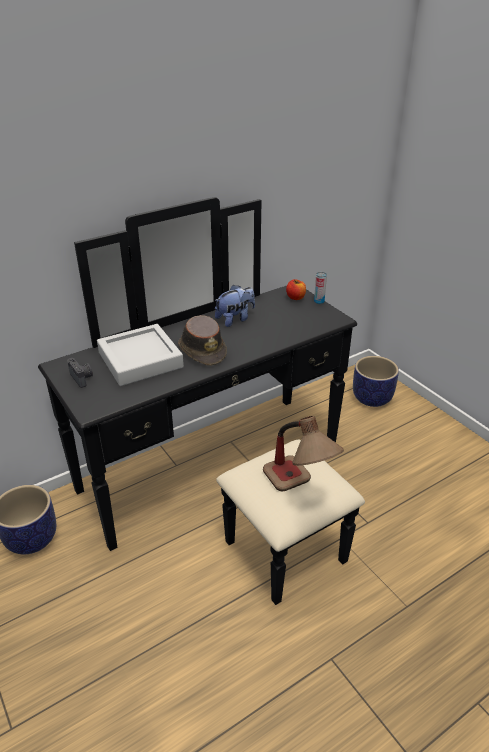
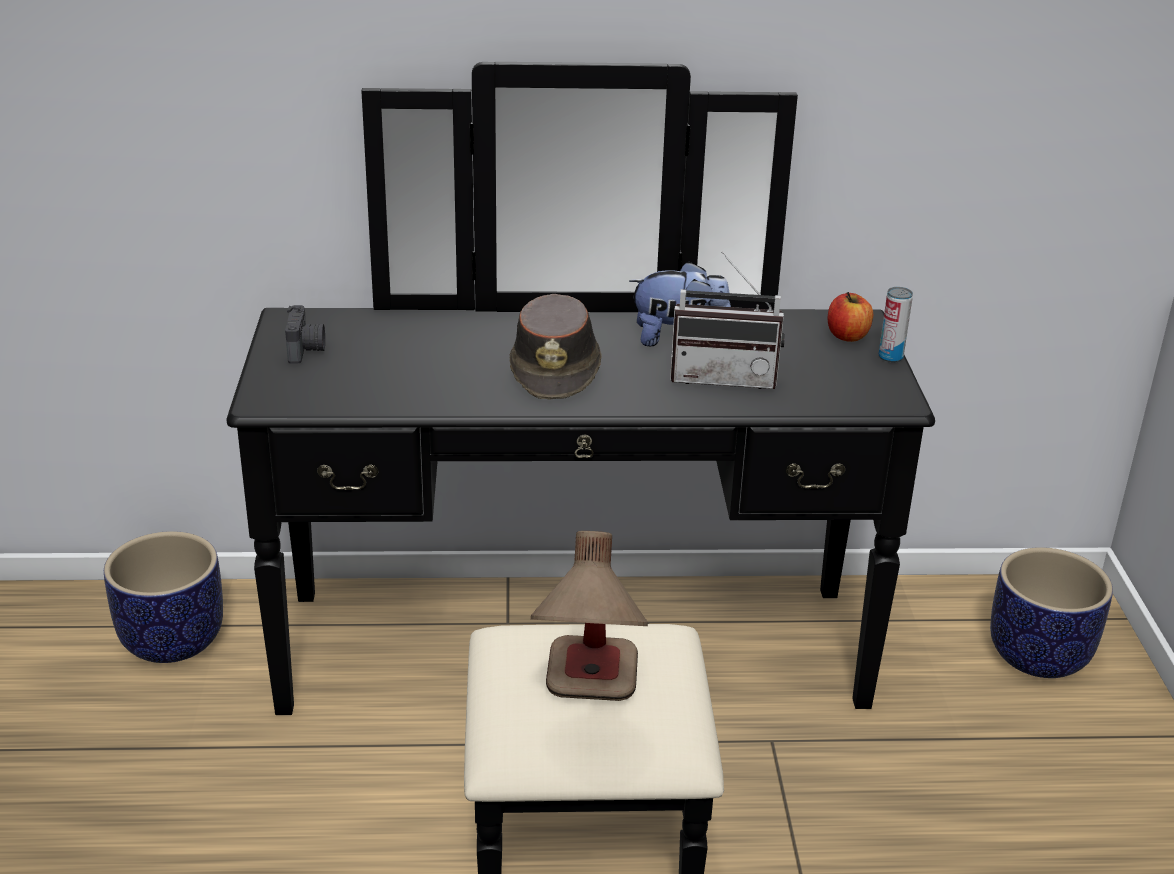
camera: 30 degrees right, 5 degrees down
grey tray [97,324,184,386] -> none
none -> radio [670,251,785,389]

